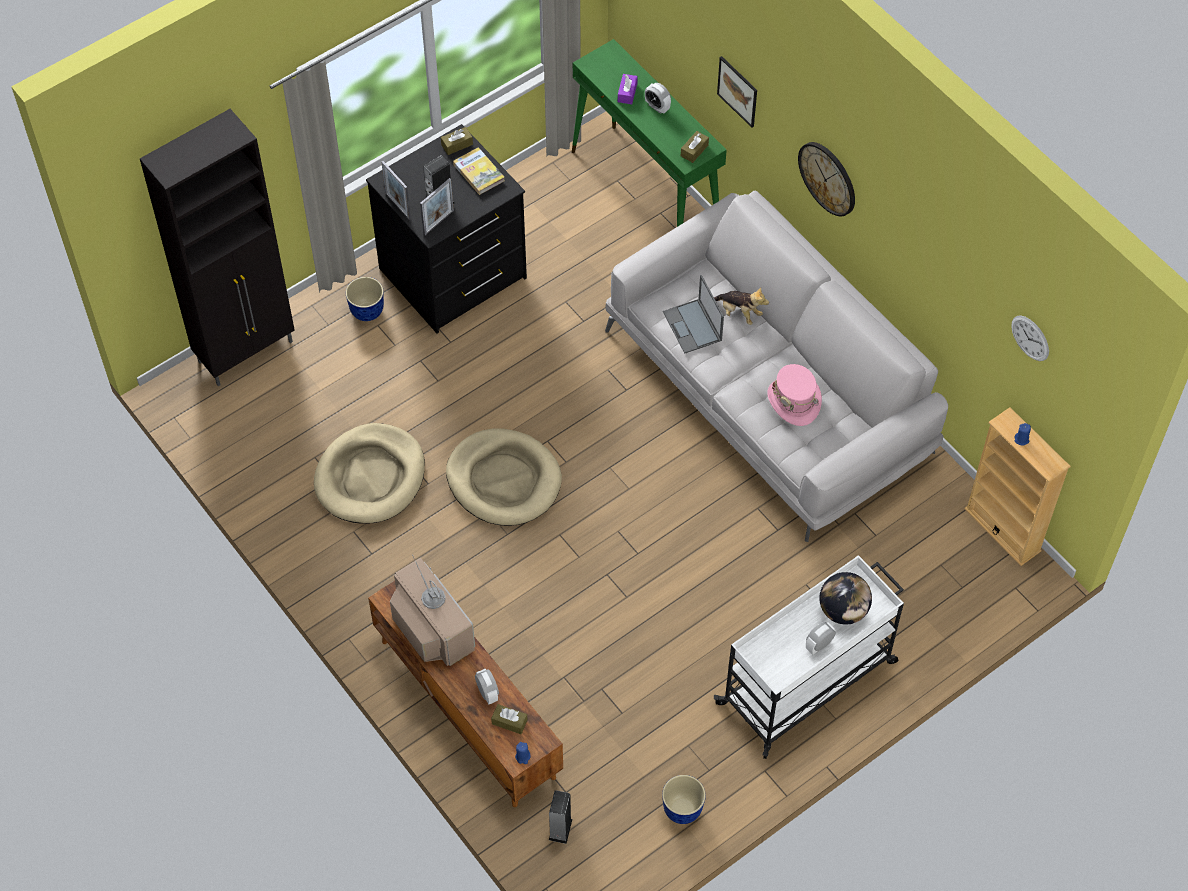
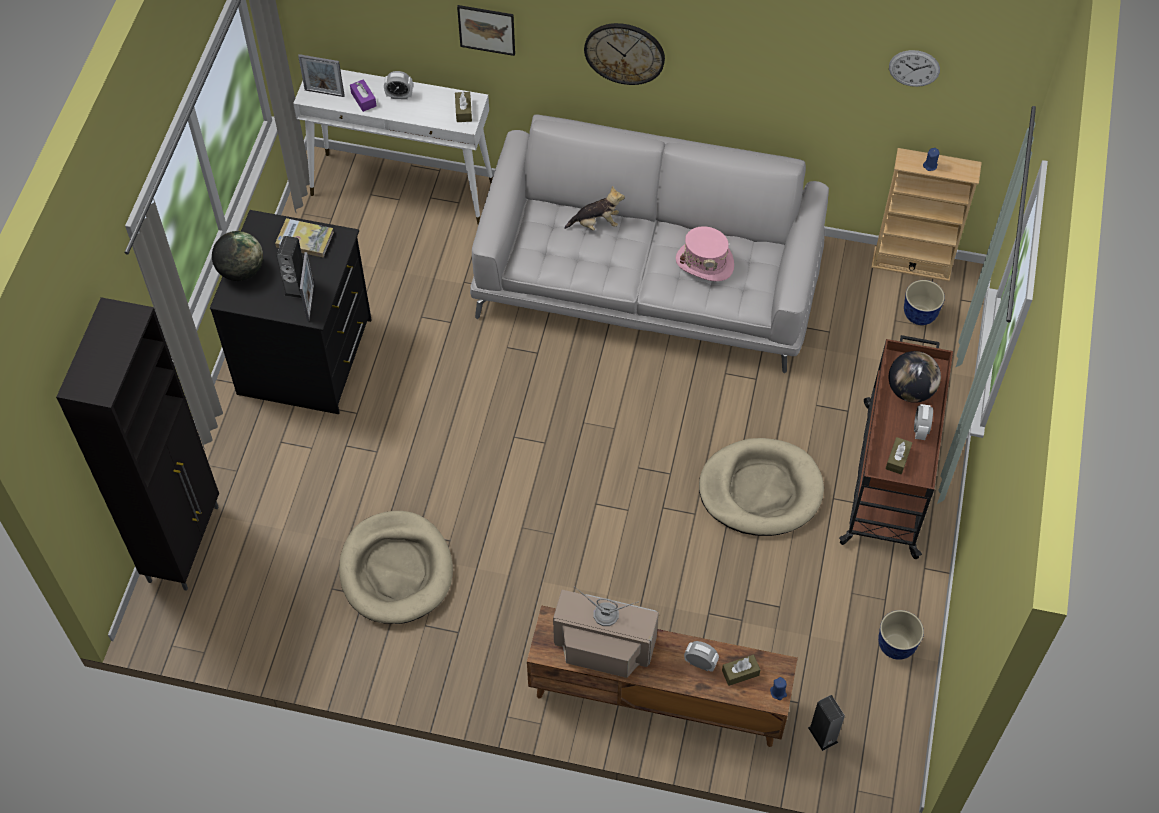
camera: 40 degrees left, 0 degrees up
planter [346,277,384,321] -> planter moved to [904,280,945,325]
picture frame [381,161,411,220] -> picture frame moved to [298,54,345,97]
brown tissue box [441,127,473,155] -> brown tissue box moved to [886,437,912,474]
beige dog bed [446,428,562,526] -> beige dog bed moved to [699,438,824,536]
green console table [572,39,727,227] -> white console table [293,69,493,224]
laptop [663,275,724,353] -> none
white cart [714,555,904,759] -> brown cart [839,335,953,559]
none -> globe [212,231,263,281]

